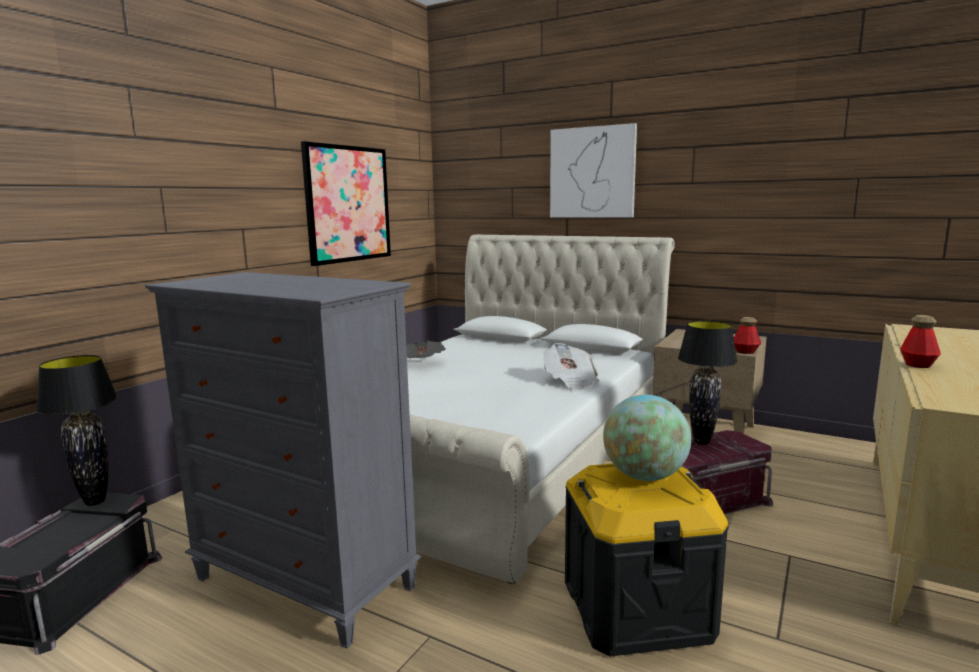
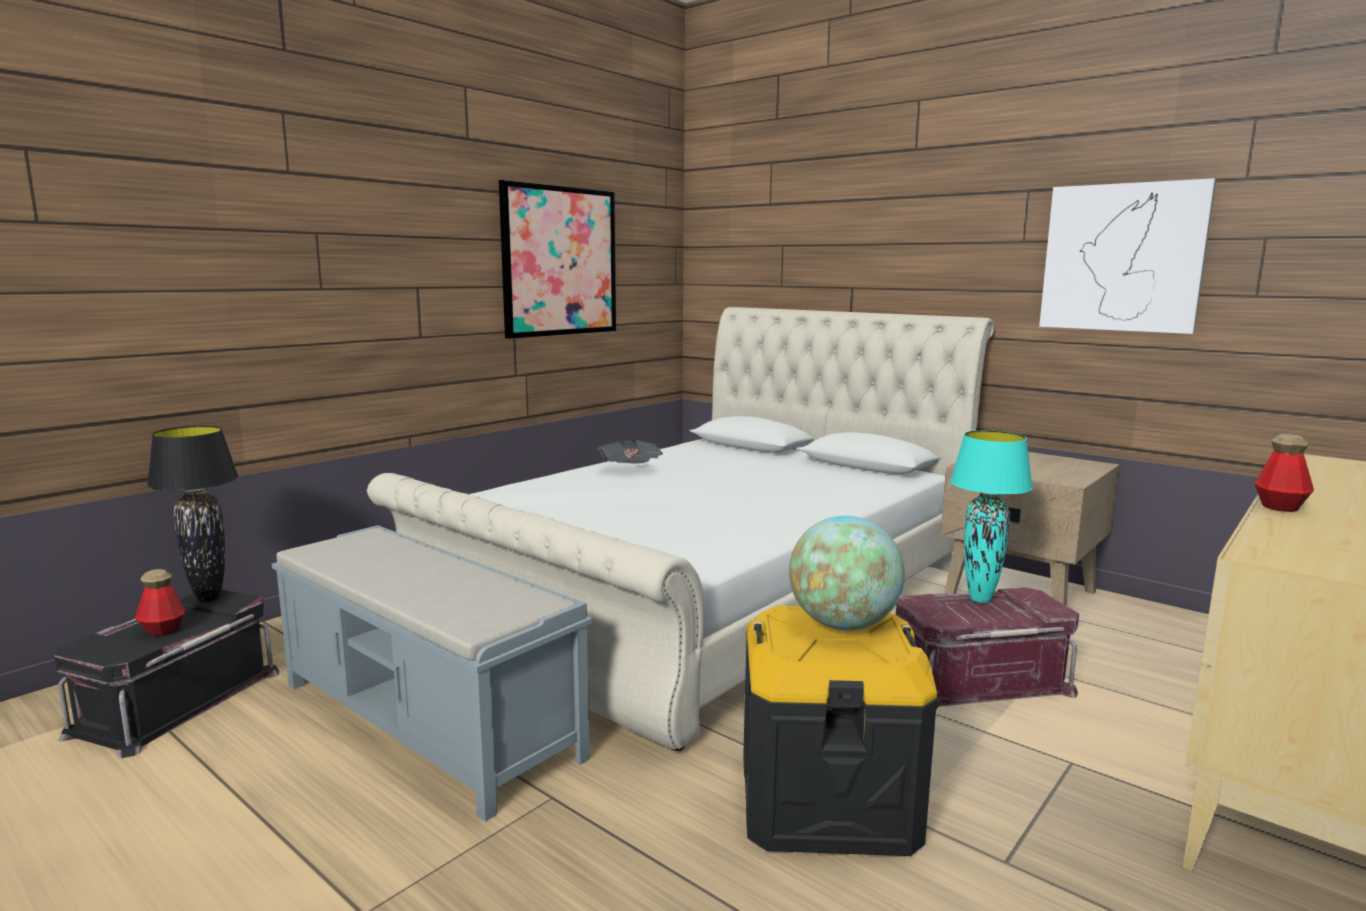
camera: 10 degrees right, 0 degrees up
grey dresser [145,272,422,648] -> grey bench [272,525,592,822]
newspaper [543,343,599,391] -> none
picture [550,123,637,217] -> picture moved to [1039,178,1216,334]
black table lamp [678,321,737,445] -> turquoise table lamp [950,430,1033,603]
bottle [734,317,761,354] -> bottle moved to [135,569,185,636]

